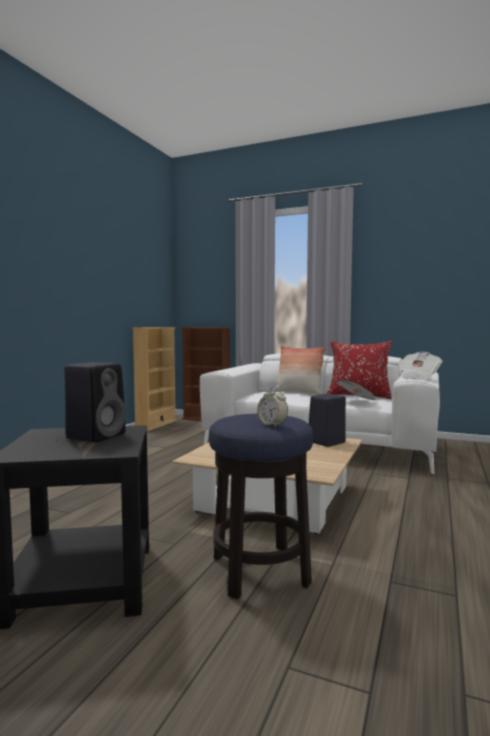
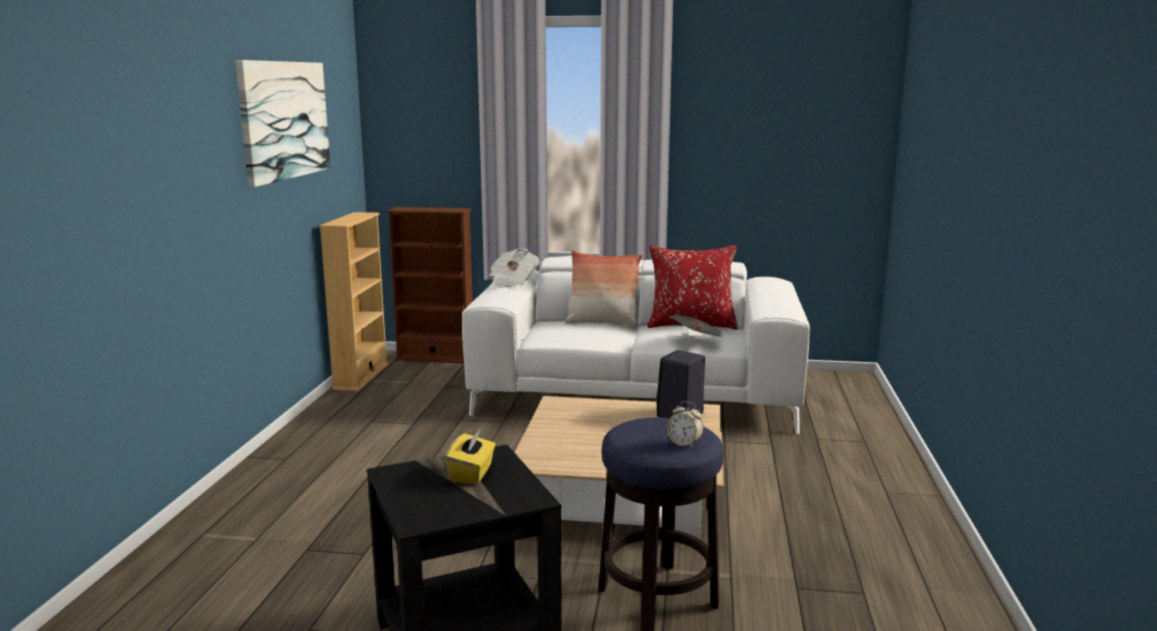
camera: 15 degrees left, 10 degrees up
black speaker [65,362,126,443] -> yellow tissue box [445,429,495,484]
newspaper [398,352,442,379] -> newspaper moved to [490,248,540,288]
none -> picture [235,60,331,187]

